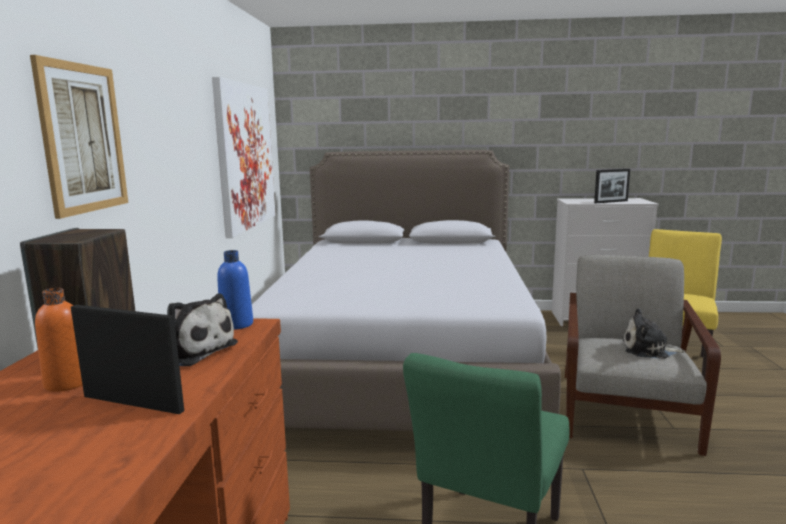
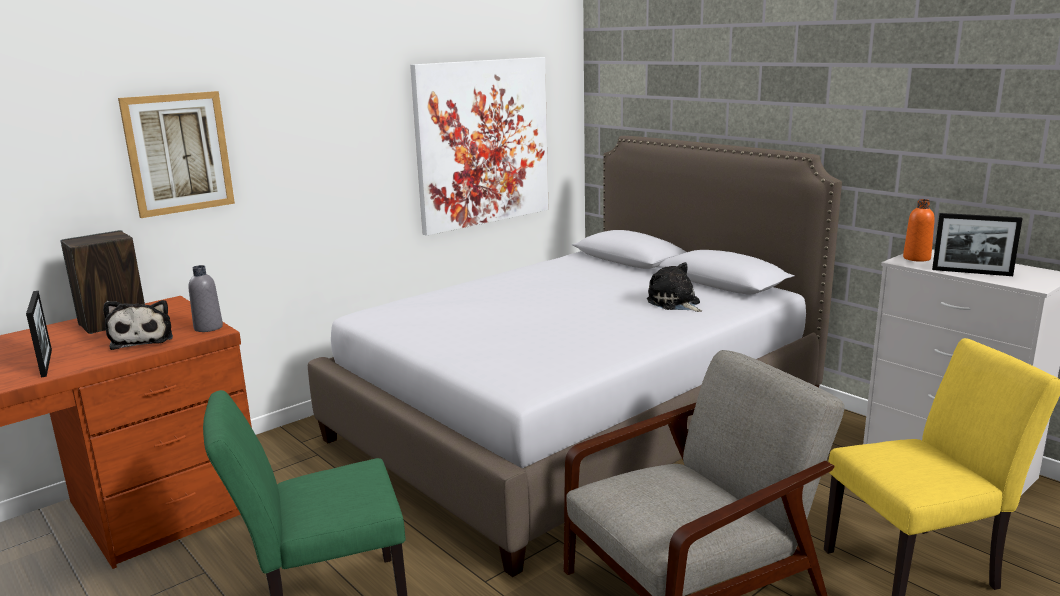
camera: 45 degrees right, 5 degrees up
orange bottle [35,288,83,392] -> orange bottle moved to [903,199,935,262]
blue bottle [217,250,253,330] -> grey bottle [189,265,223,332]
plush toy [623,308,685,359] -> plush toy moved to [647,262,702,312]

